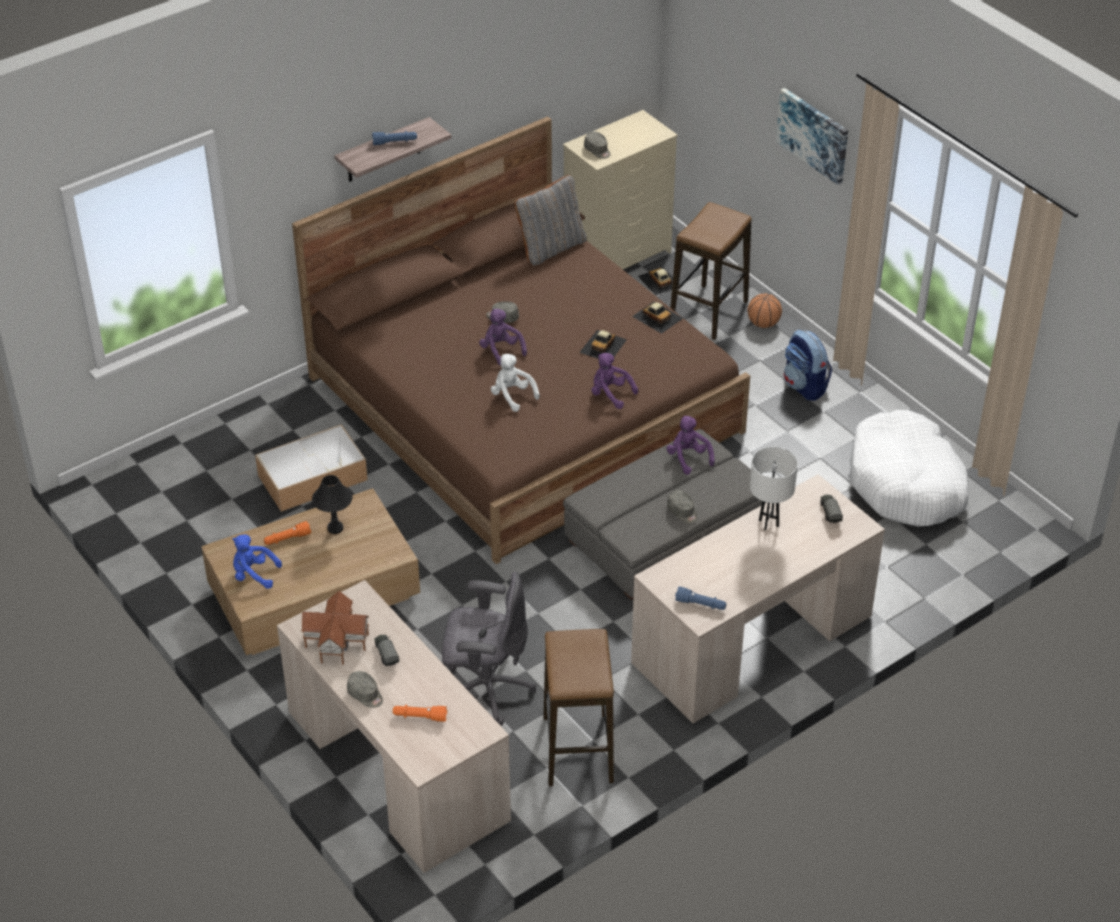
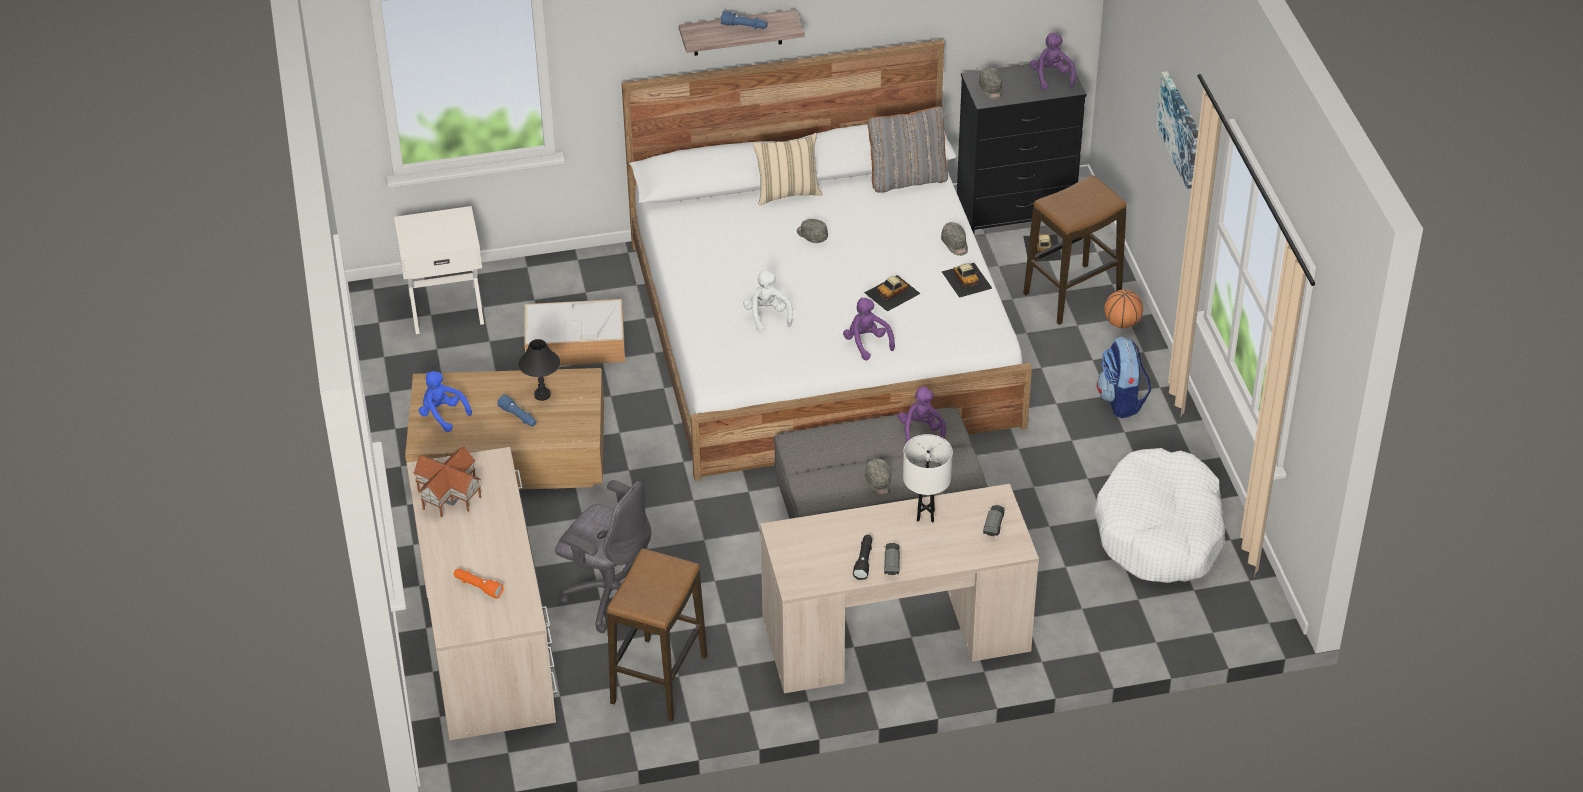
camera: 25 degrees right, 0 degrees up
orange flashlight [264,521,311,545] -> none
brown bed [292,117,750,564] -> white bed [622,40,1032,481]
grey cap [347,671,383,708] -> grey cap moved to [941,222,968,256]
toy truck [374,635,399,666] -> toy truck moved to [884,543,900,575]
purple plush toy [479,309,527,366] -> purple plush toy moved to [1030,32,1076,91]
beige dresser [563,110,678,269] -> black dresser [957,59,1087,233]
blue flashlight [675,586,726,610] -> blue flashlight moved to [497,394,536,426]
none -> white nightstand [394,206,484,334]
none -> beige pillow [753,133,822,206]
none -> black flashlight [853,535,872,580]

